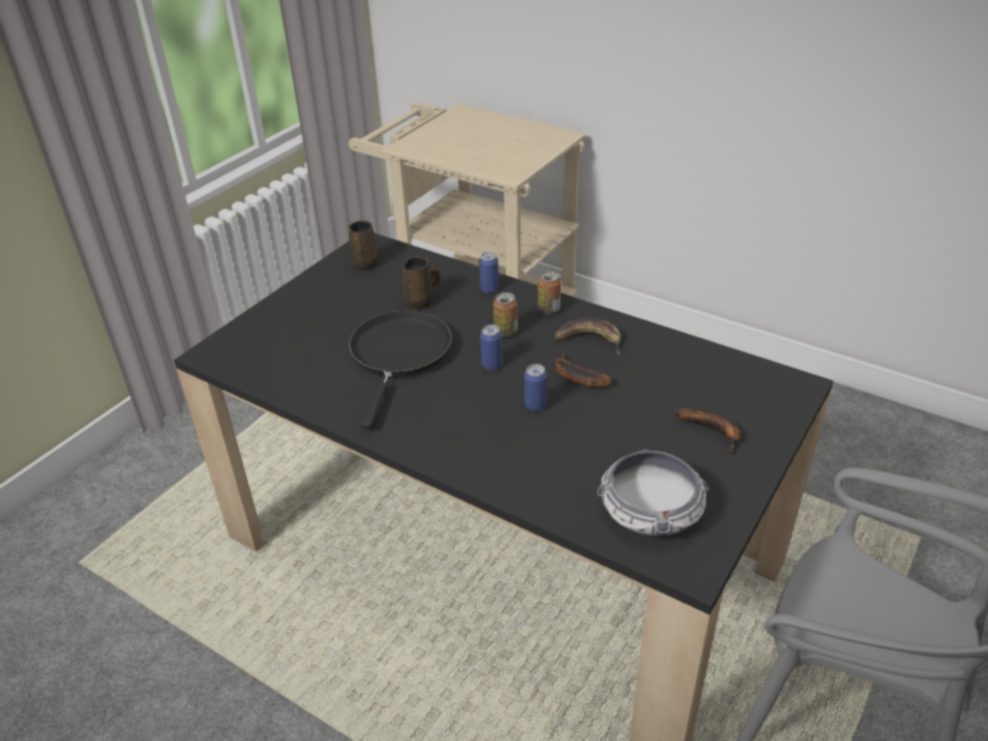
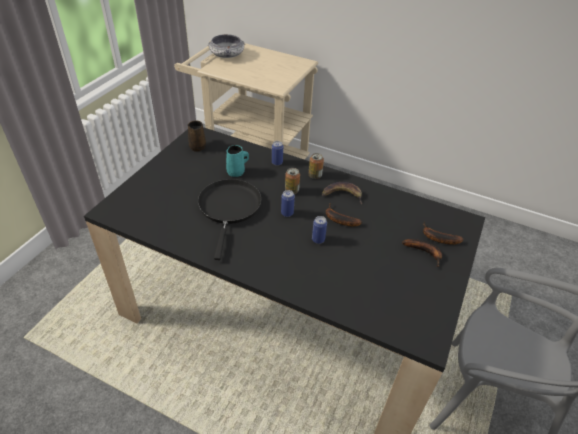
camera: 10 degrees left, 5 degrees up
brown mug [403,257,441,309] -> turquoise mug [226,145,249,177]
bowl [597,449,709,536] -> bowl moved to [208,34,245,58]
none -> banana [423,221,464,245]

